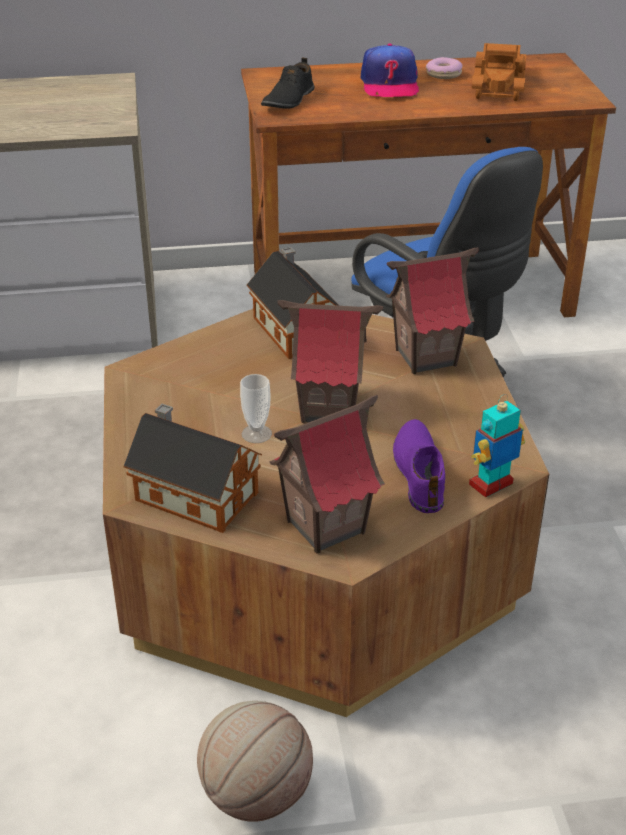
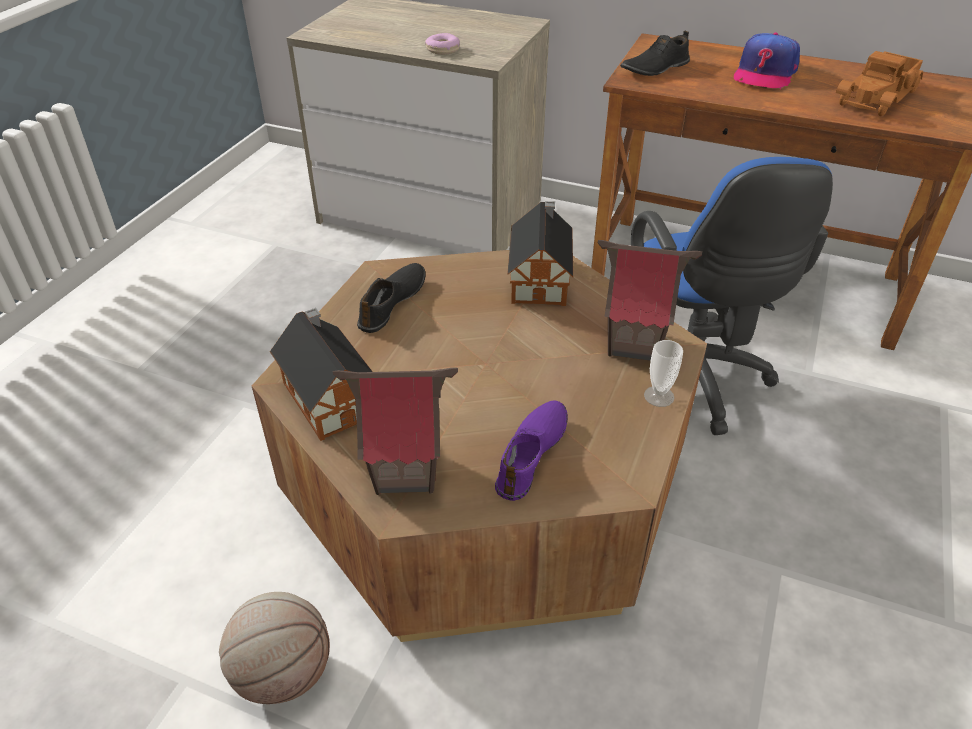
camera: 30 degrees right, 5 degrees up
cup [240,374,272,443] -> cup moved to [644,340,683,407]
toy house [278,300,383,424] -> none
donut [426,57,463,79] -> donut moved to [425,33,460,55]
toy robot [469,394,525,498] -> none
none -> black shoe [357,263,426,333]

